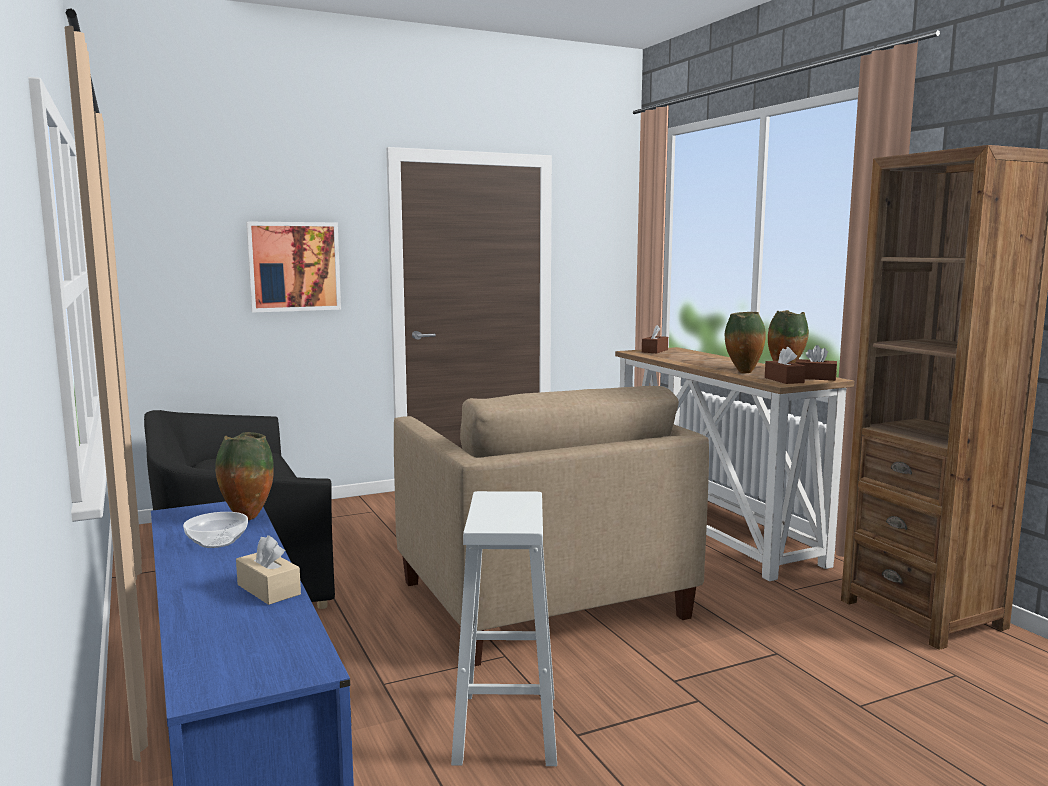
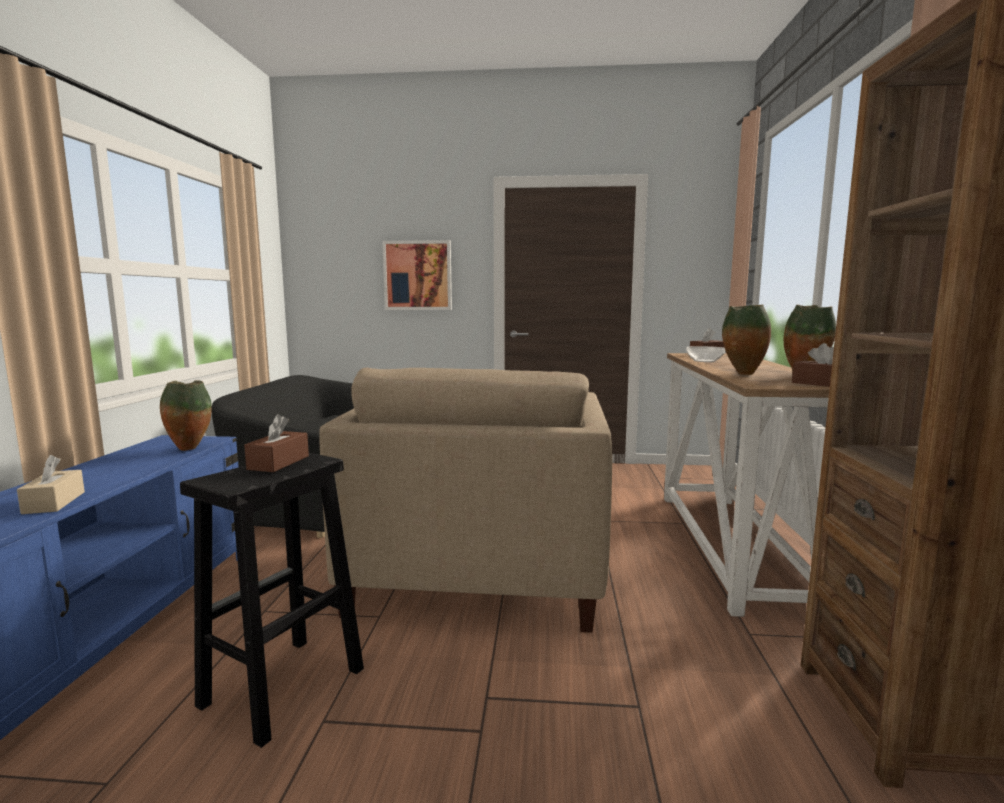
camera: 30 degrees right, 0 degrees up
bowl [183,512,248,548] -> bowl moved to [686,346,725,362]
white stool [451,491,557,766] -> black stool [180,453,364,748]
brown tissue box [765,347,806,384] -> brown tissue box moved to [244,414,309,472]

